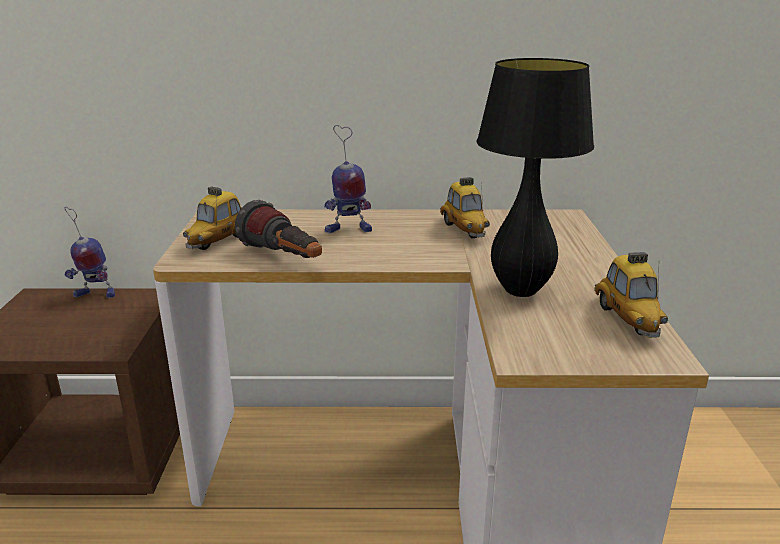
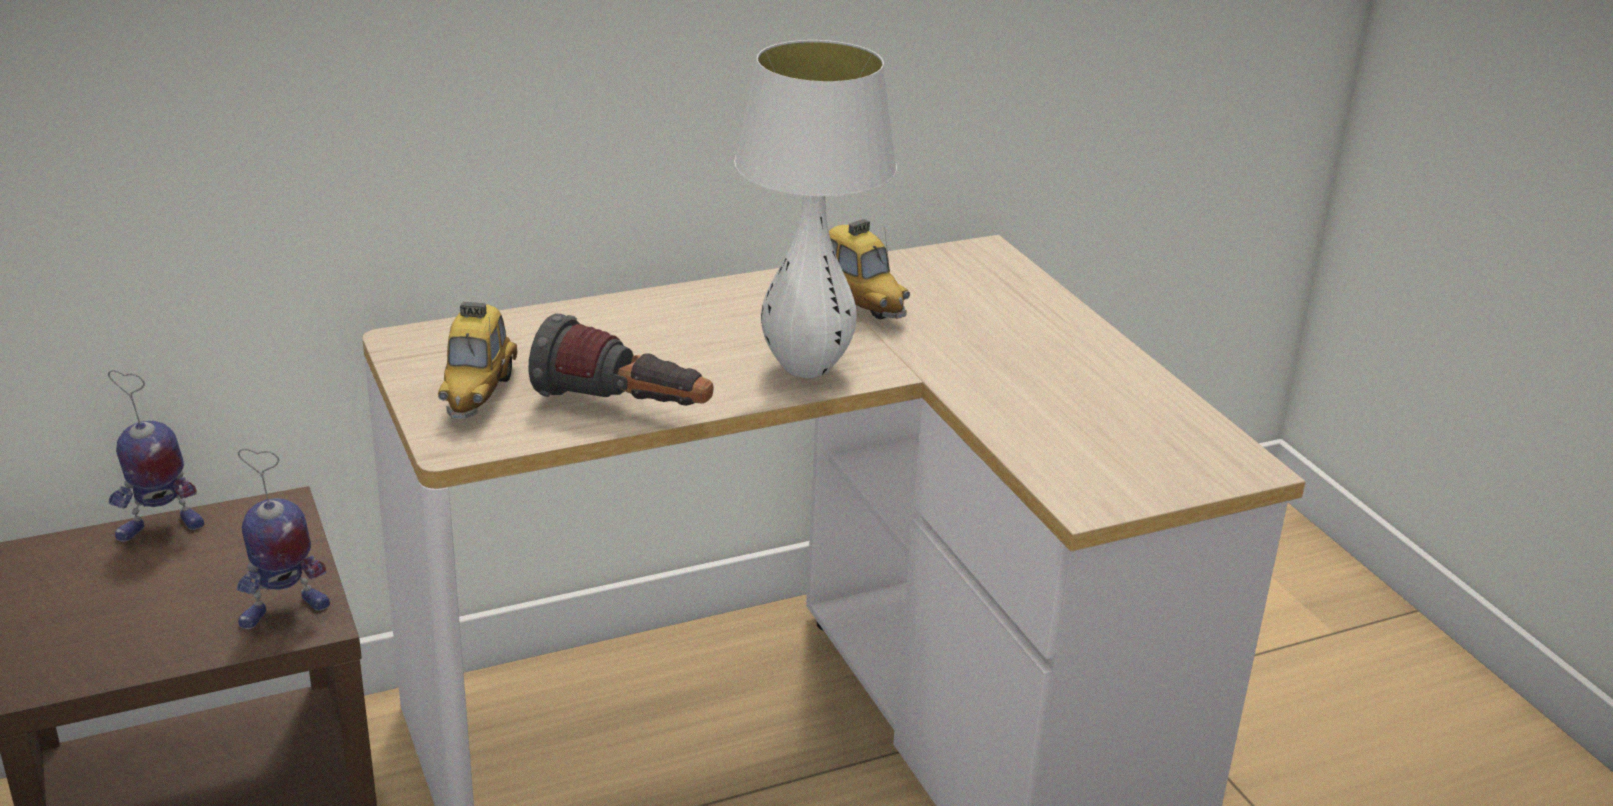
camera: 25 degrees left, 5 degrees up
toy robot [324,125,372,233] -> toy robot moved to [237,448,330,629]
black table lamp [476,58,594,297] -> none
toy car [594,252,668,338] -> none
none -> white table lamp [734,40,897,378]

